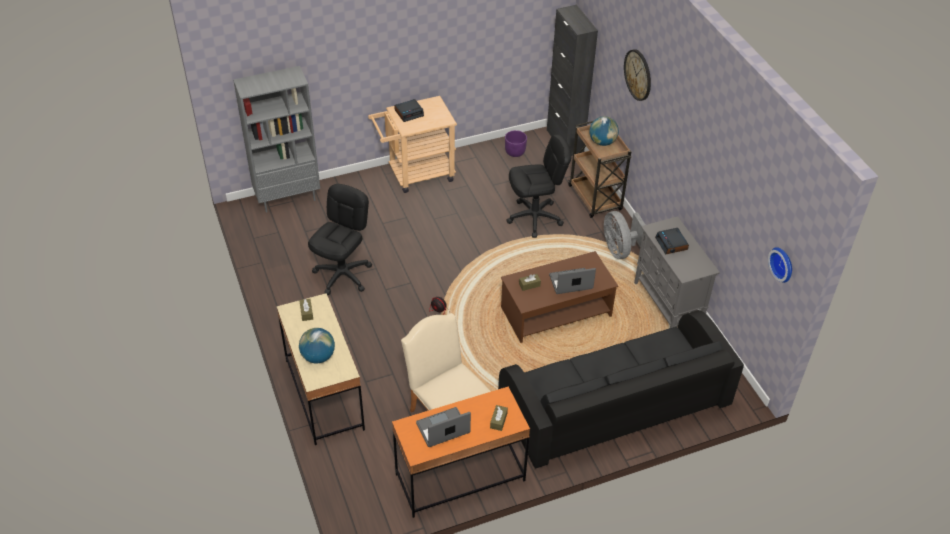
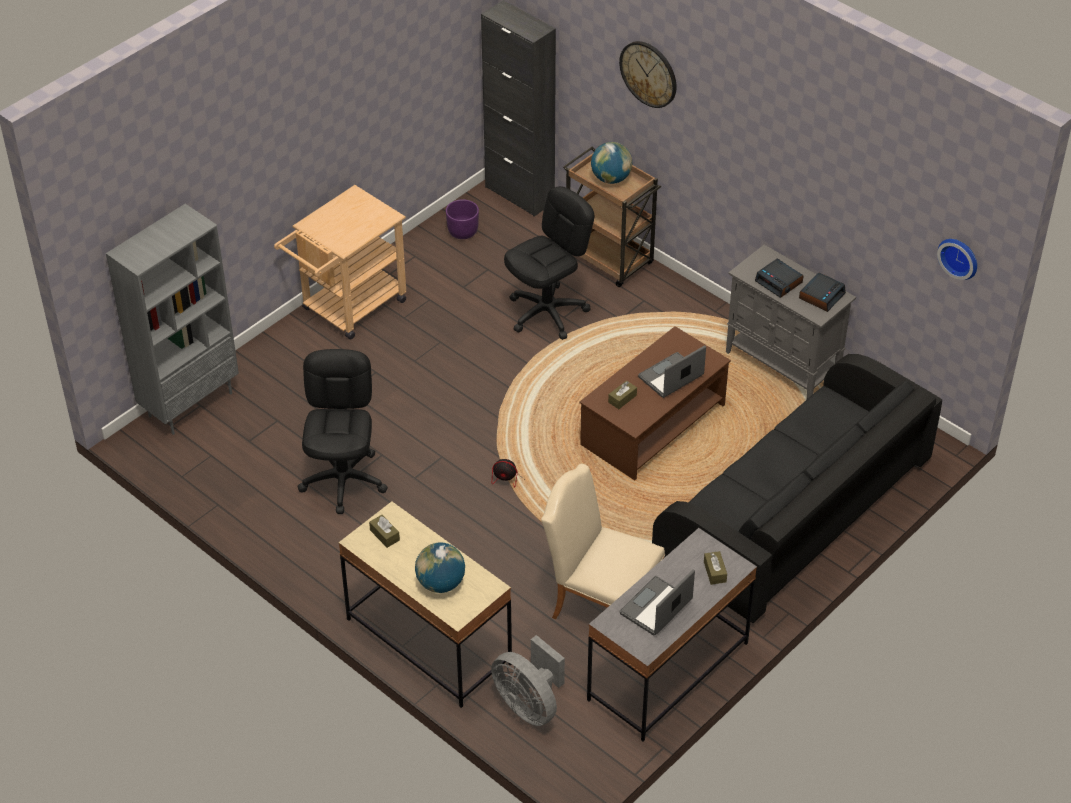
camera: 25 degrees left, 0 degrees up
orange desk [392,387,530,518] -> grey desk [587,528,757,742]
alarm clock [394,99,424,122] -> alarm clock moved to [799,272,846,312]
grey fan [604,211,645,259] -> grey fan moved to [491,635,565,726]

